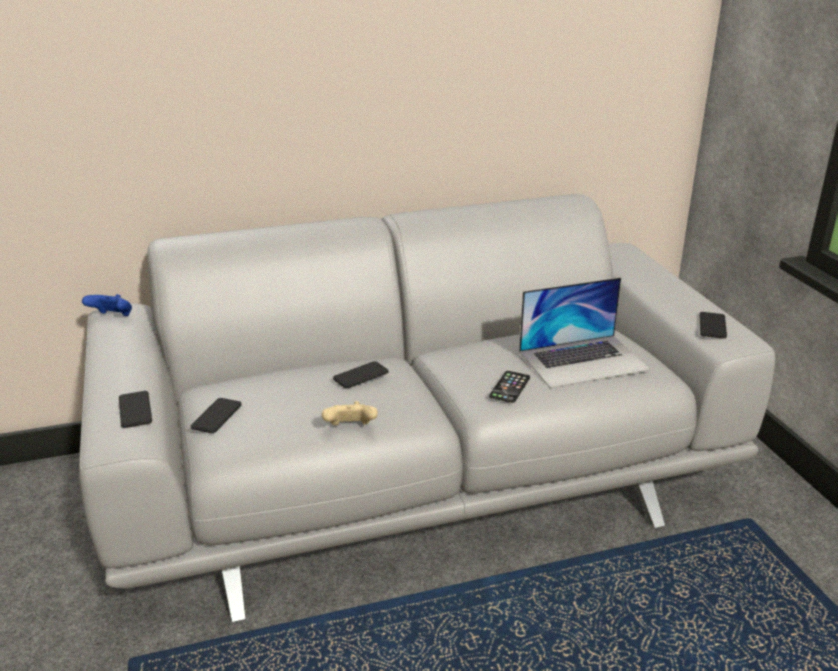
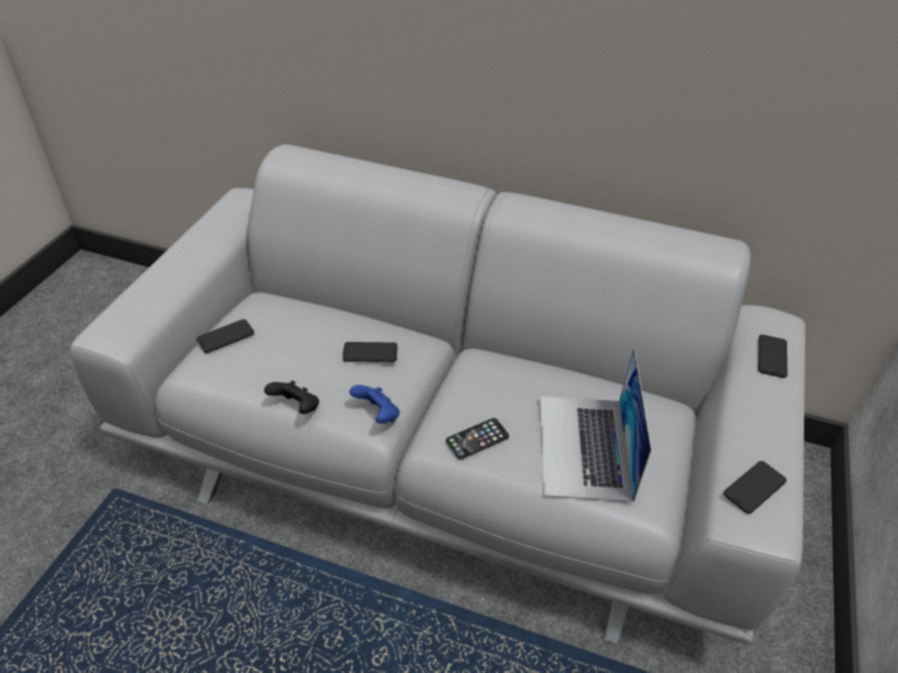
camera: 35 degrees right, 15 degrees up
blue game controller [82,294,132,316] -> blue game controller moved to [349,385,400,423]
phone [119,391,152,428] -> phone moved to [758,335,788,378]
beige game controller [322,401,378,426] -> black game controller [264,380,319,414]
laptop [519,277,651,388] -> laptop turned 75 degrees clockwise [540,348,652,502]

